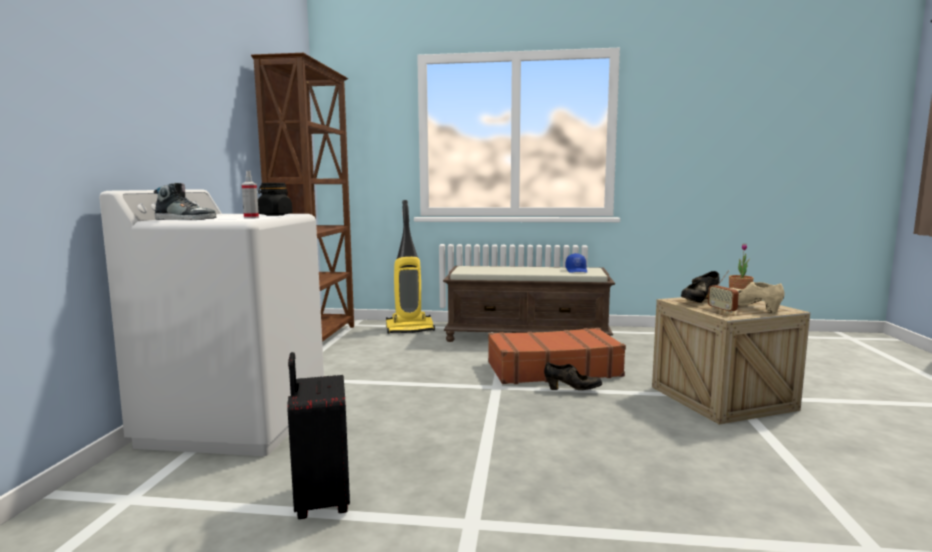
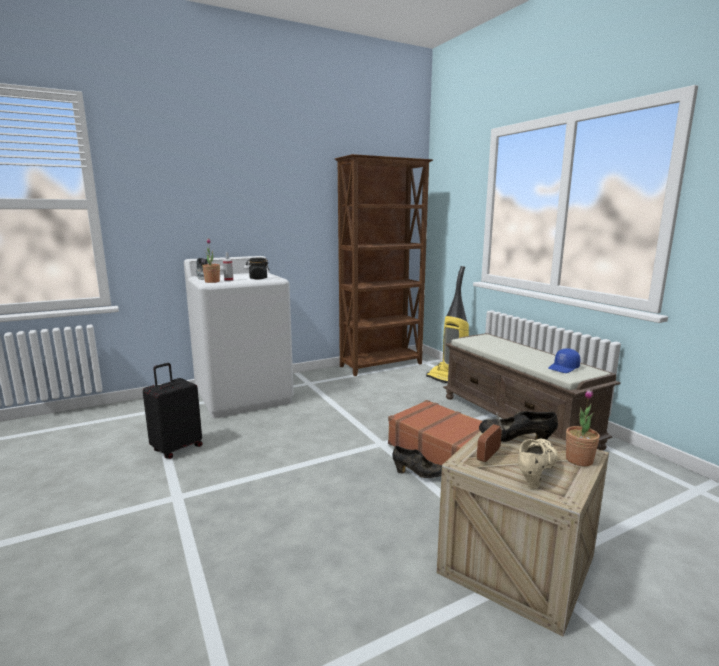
camera: 55 degrees right, 5 degrees up
black shoe [544,362,602,390] -> black shoe turned 45 degrees counterclockwise [392,446,442,478]
none -> potted plant [202,238,220,283]

